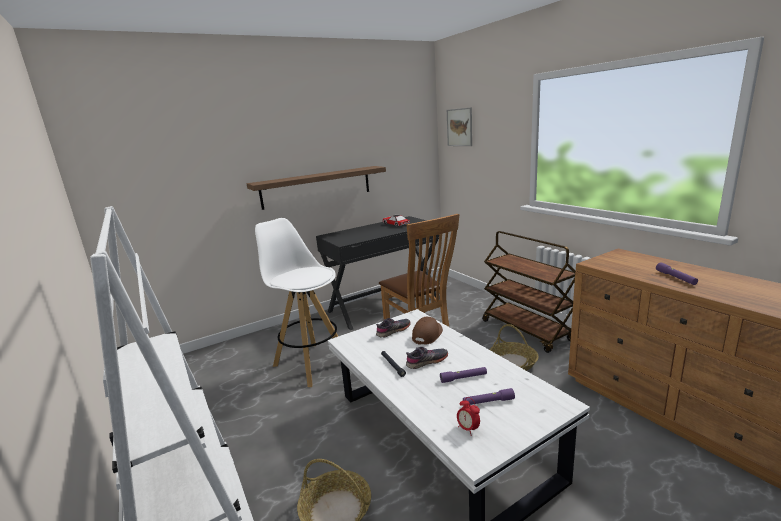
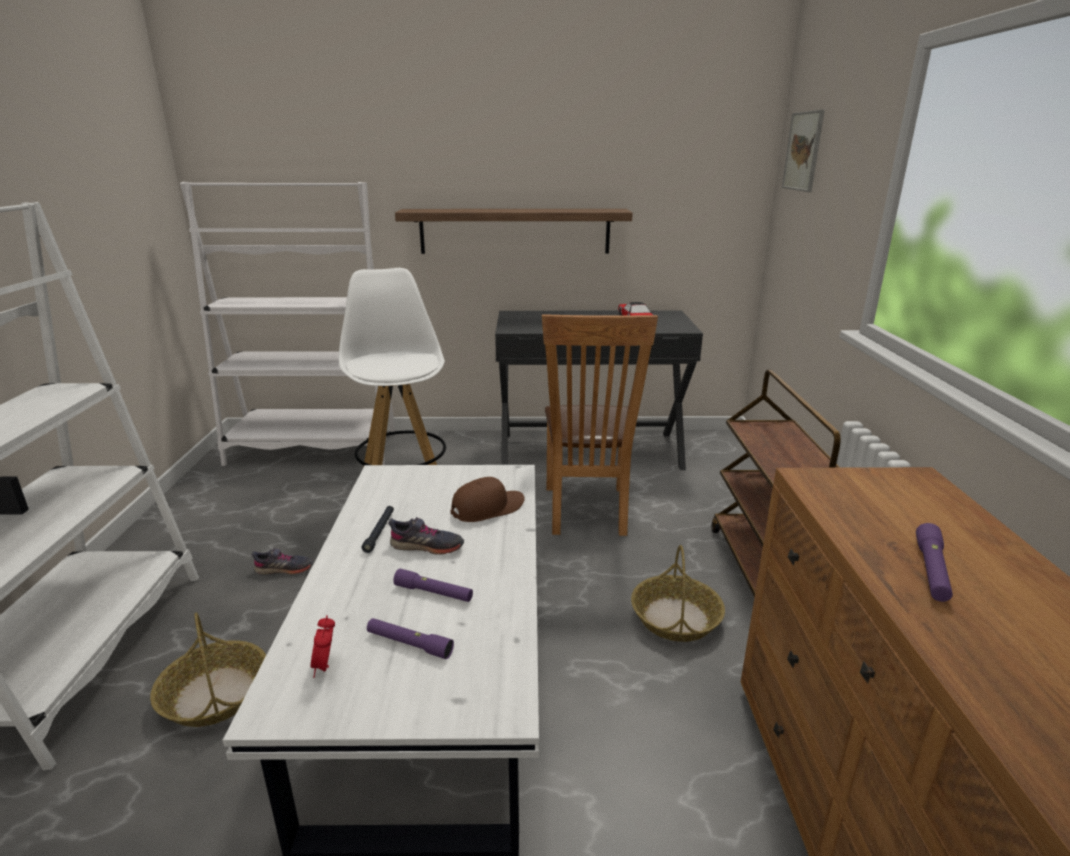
camera: 30 degrees right, 5 degrees up
grey shoe [376,318,410,338] -> grey shoe moved to [252,548,314,575]
none -> white bookcase [180,182,395,466]

